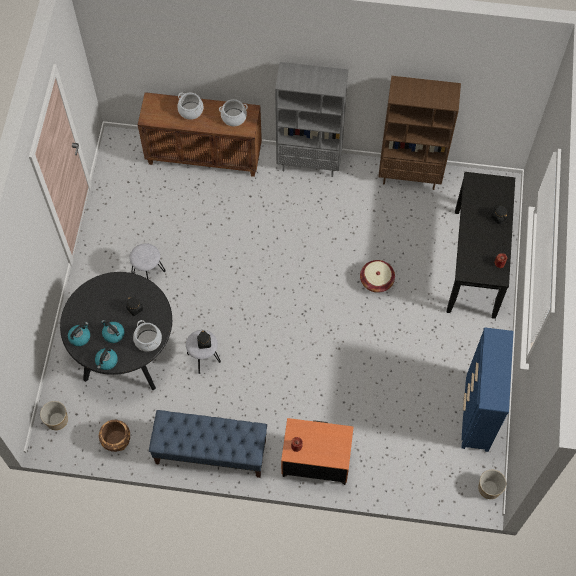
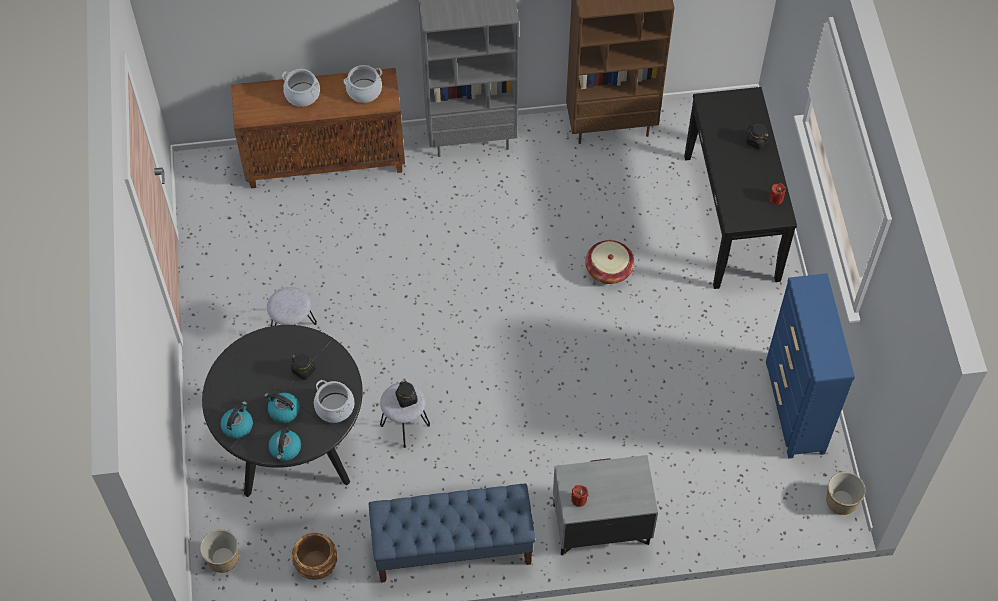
camera: 15 degrees left, 5 degrees down
orange nightstand [281,418,354,485] -> grey nightstand [553,455,658,555]

